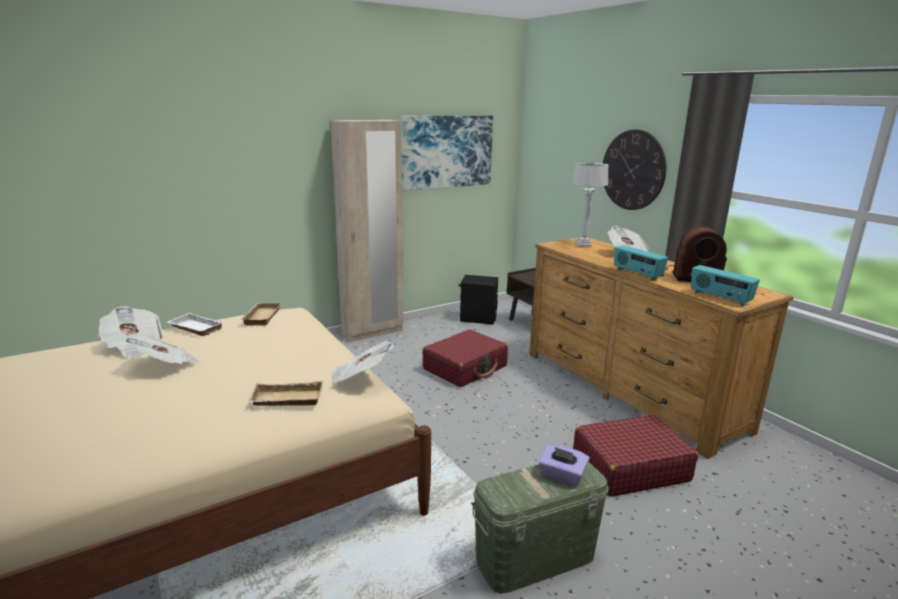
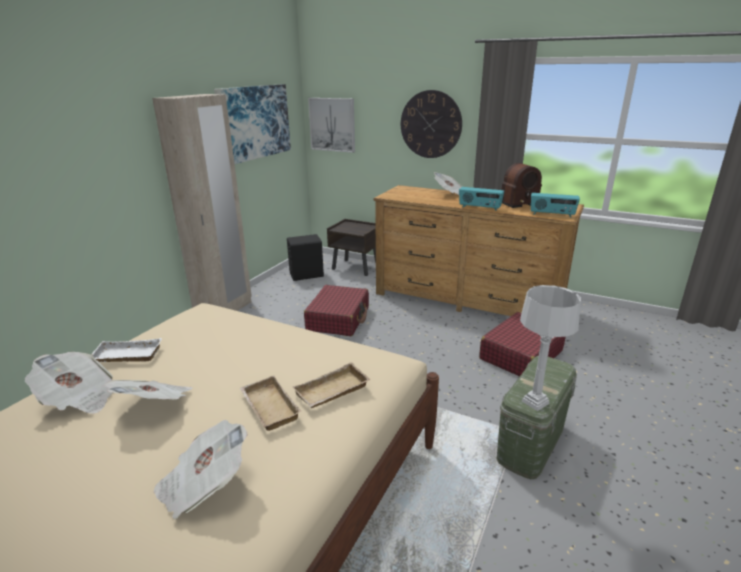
camera: 30 degrees left, 5 degrees up
beige tray [241,303,281,326] -> beige tray moved to [239,375,301,431]
newspaper [331,340,393,384] -> newspaper moved to [154,420,248,519]
purple tissue box [539,444,589,487] -> none
grey table lamp [572,163,608,247] -> grey table lamp moved to [520,285,581,411]
none -> picture [308,98,355,153]

